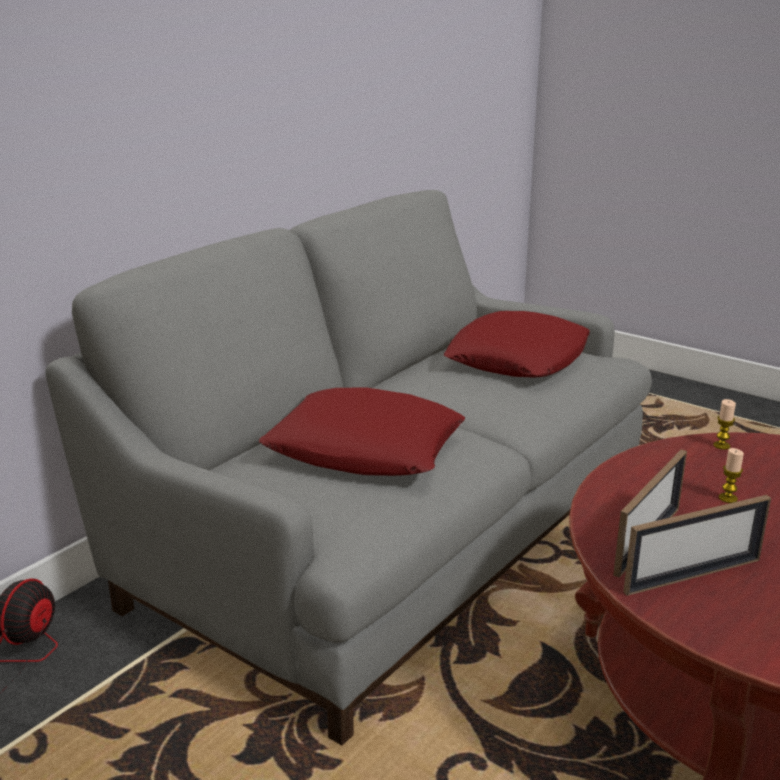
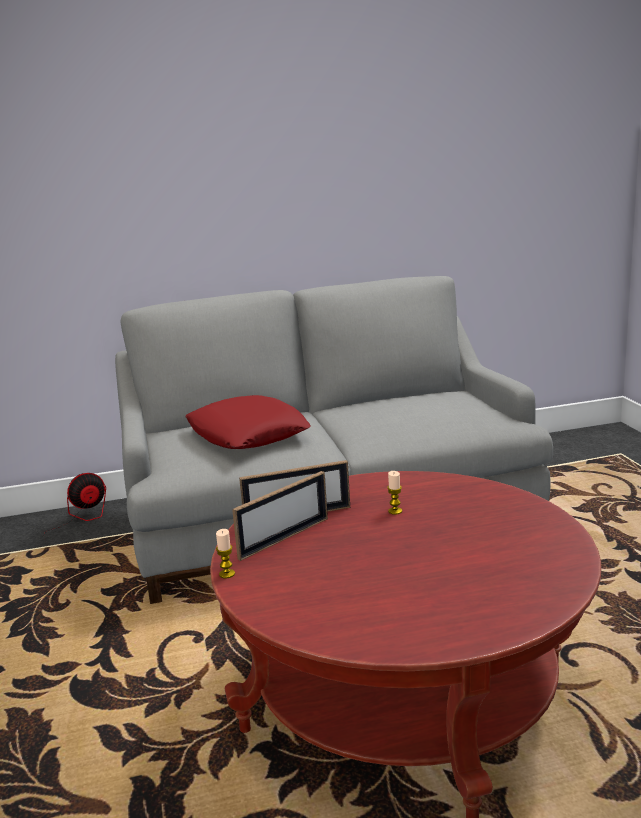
camera: 40 degrees right, 5 degrees down
red pillow [444,311,590,378] -> none
picture frame [623,495,771,596] -> picture frame turned 60 degrees counterclockwise [232,471,328,561]
candle [713,399,736,450] -> candle moved to [216,529,235,578]

